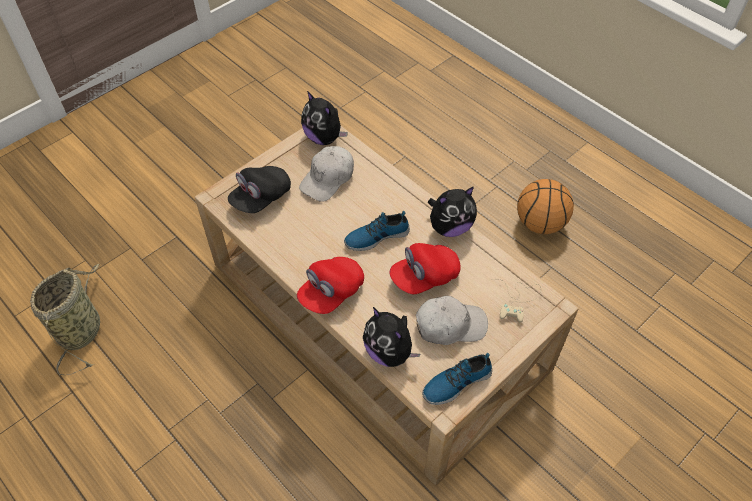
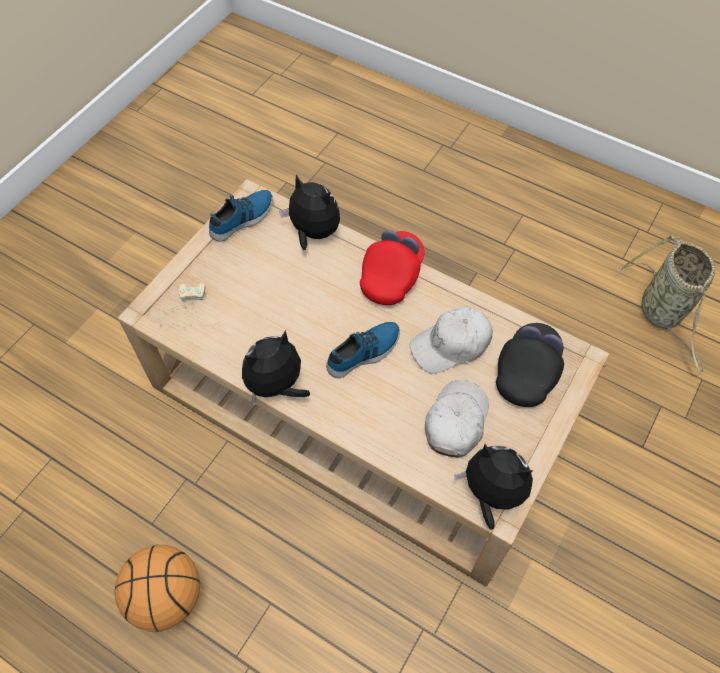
camera: 165 degrees right, 5 degrees up
red cap [389,243,461,294] -> none
white cap [416,296,488,345] -> white cap moved to [410,307,493,374]

